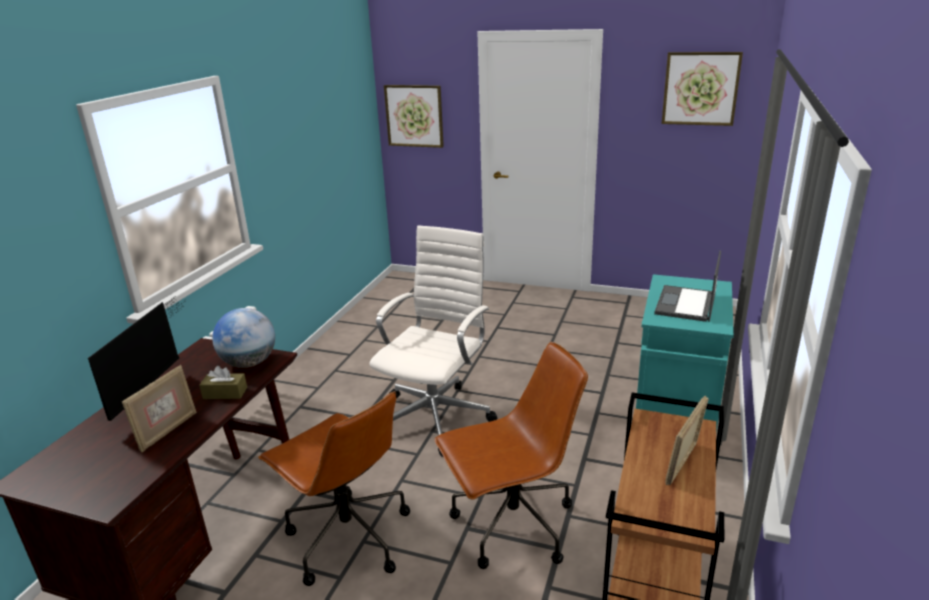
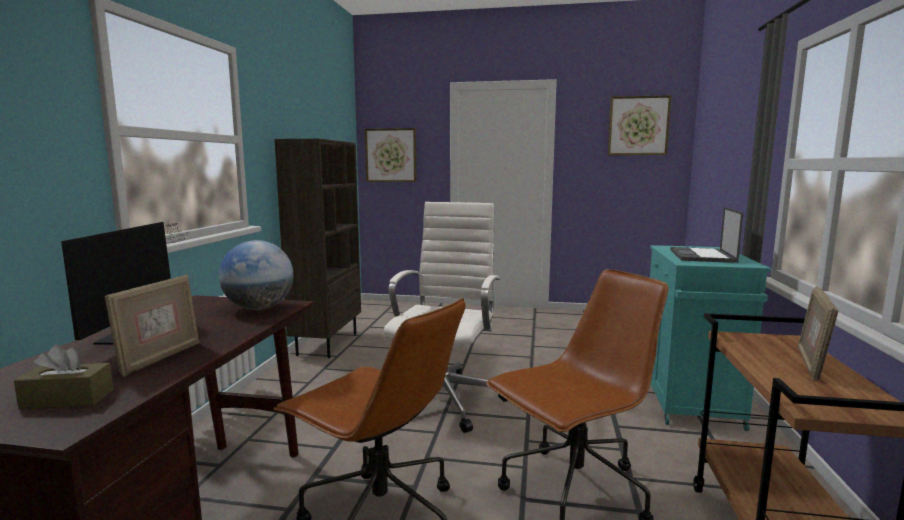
camera: 10 degrees left, 15 degrees down
brown tissue box [199,366,247,399] -> brown tissue box moved to [14,344,113,409]
none -> brown bookcase [274,139,361,358]

